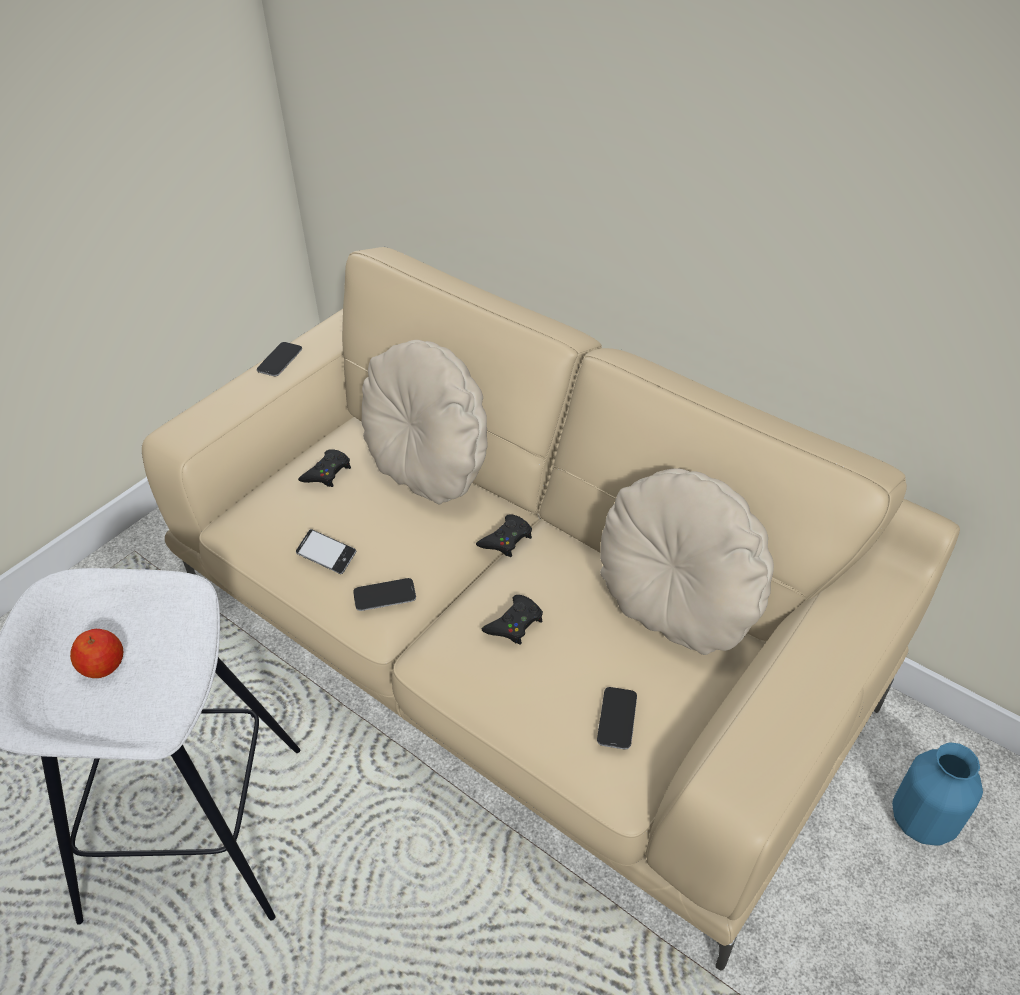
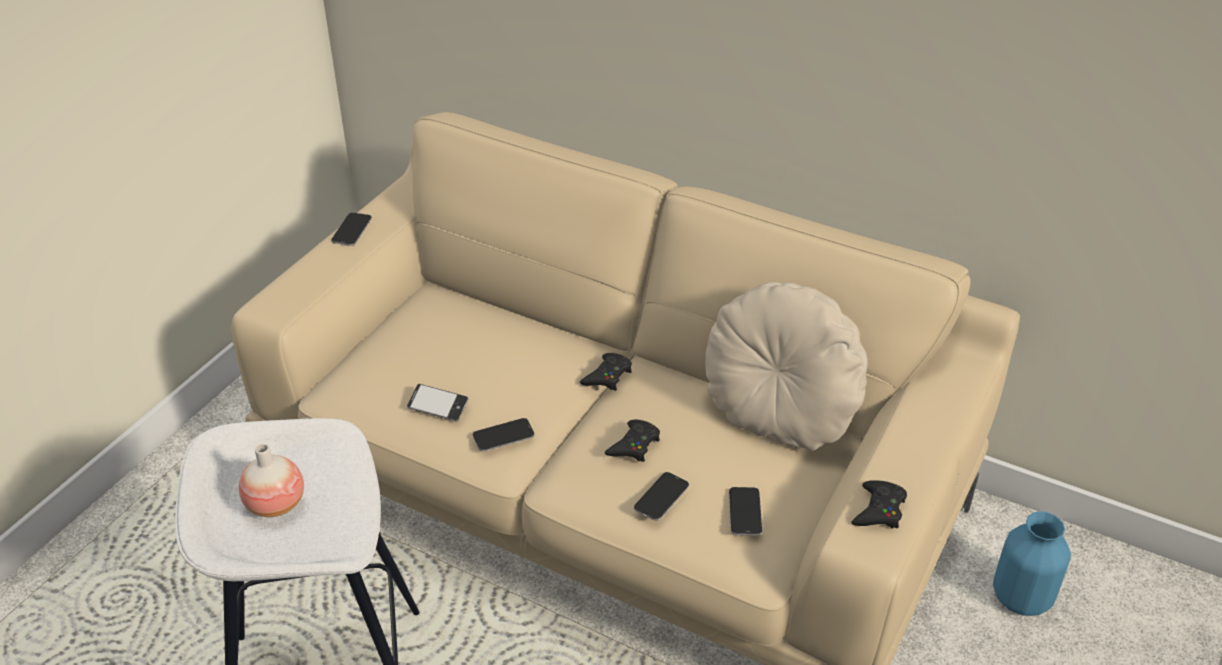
camera: 10 degrees left, 5 degrees down
apple [70,629,123,678] -> vase [239,443,304,517]
black game controller [298,449,351,487] -> black game controller moved to [852,480,907,528]
beige pillow [362,340,488,504] -> none
none -> phone [634,472,689,521]

